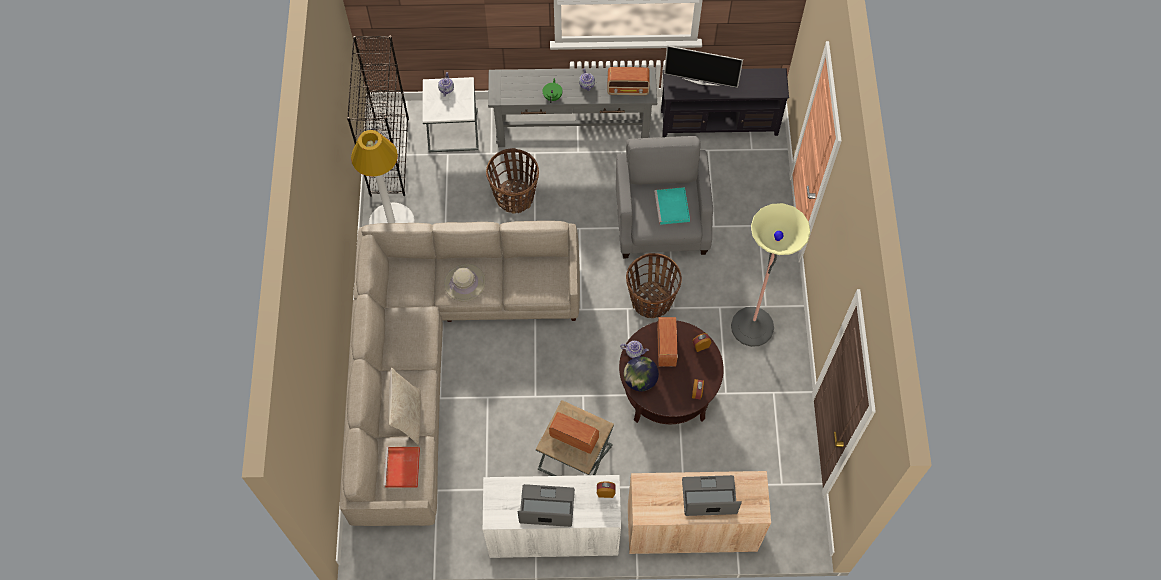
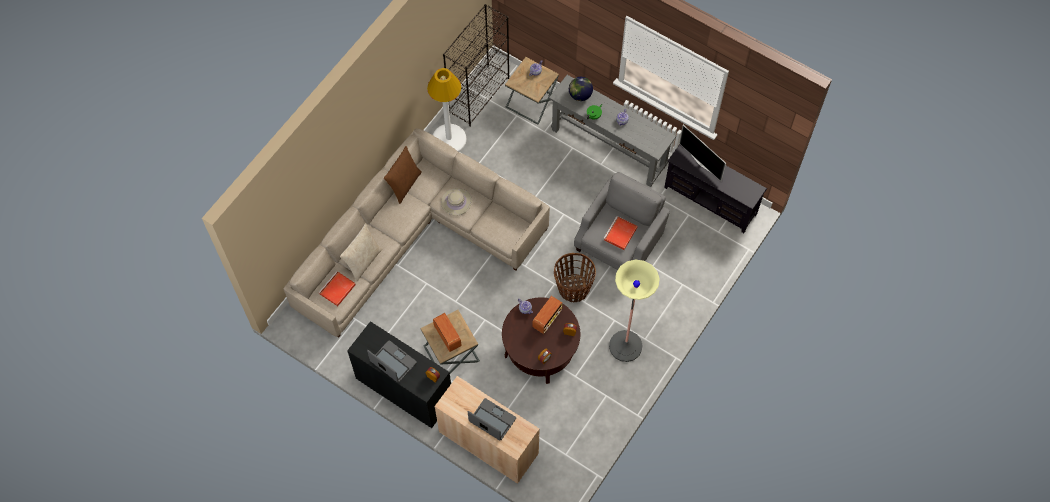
camera: 35 degrees right, 0 degrees up
white side table [423,77,479,152] -> brown side table [505,57,559,124]
white cabinet [483,475,621,558] -> black cabinet [347,321,451,428]
basket [486,148,539,214] -> none
radio [607,67,650,95] -> none
globe [624,356,659,391] -> globe moved to [569,77,593,101]
turquoise tray [654,187,690,225] -> red tray [603,216,638,250]
none -> brown pillow [384,146,422,204]

